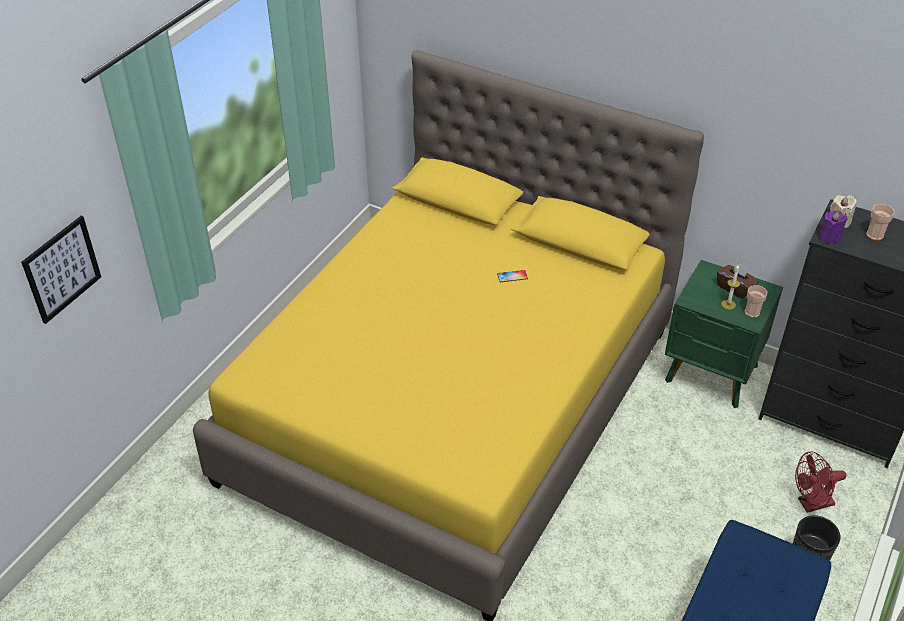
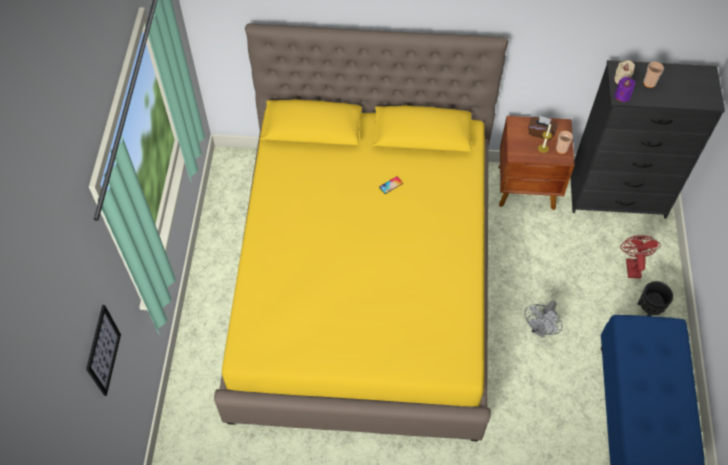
camera: 25 degrees left, 15 degrees up
green nightstand [665,260,783,408] -> brown nightstand [498,116,574,210]
red fan [795,451,846,513] -> red fan turned 135 degrees clockwise [620,235,661,278]
none -> grey fan [524,300,563,338]

